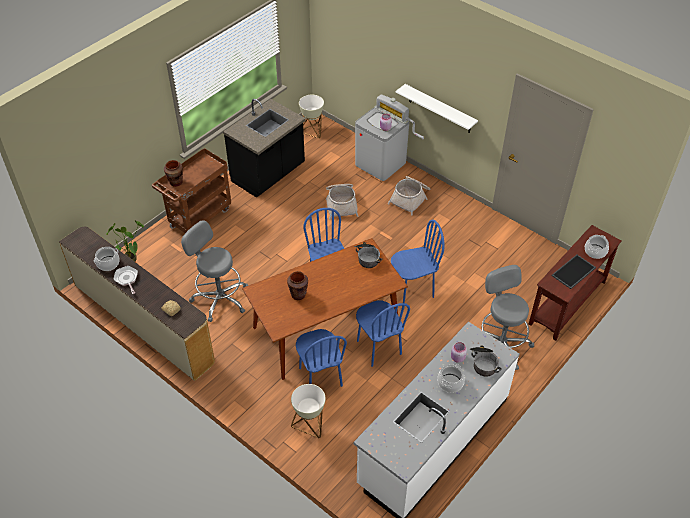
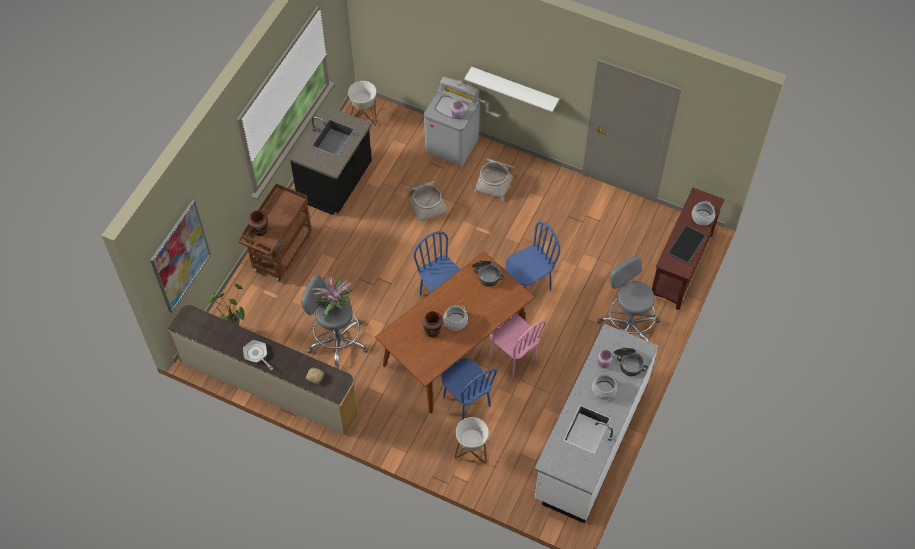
camera: 15 degrees left, 10 degrees up
cooking pot [93,247,120,271] -> cooking pot moved to [443,305,468,331]
blue chair [356,300,410,367] -> pink chair [490,315,546,379]
none -> picture [150,200,211,313]
none -> potted plant [311,273,353,320]

